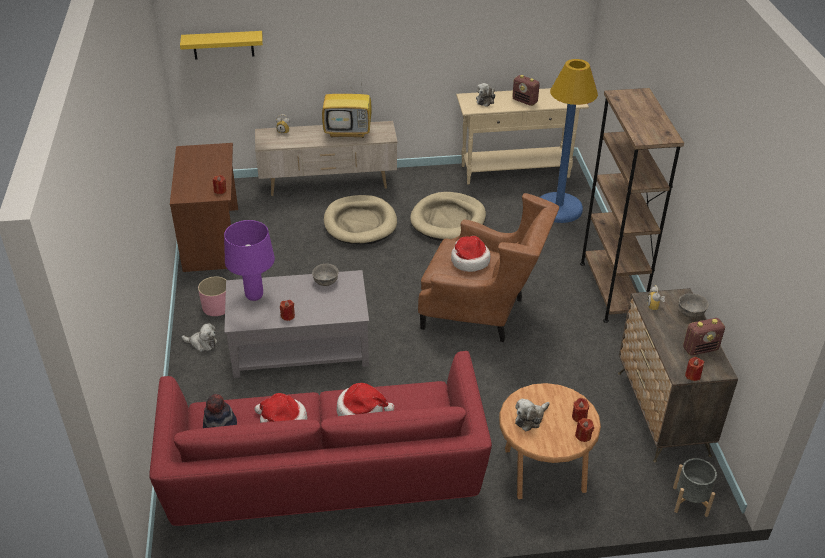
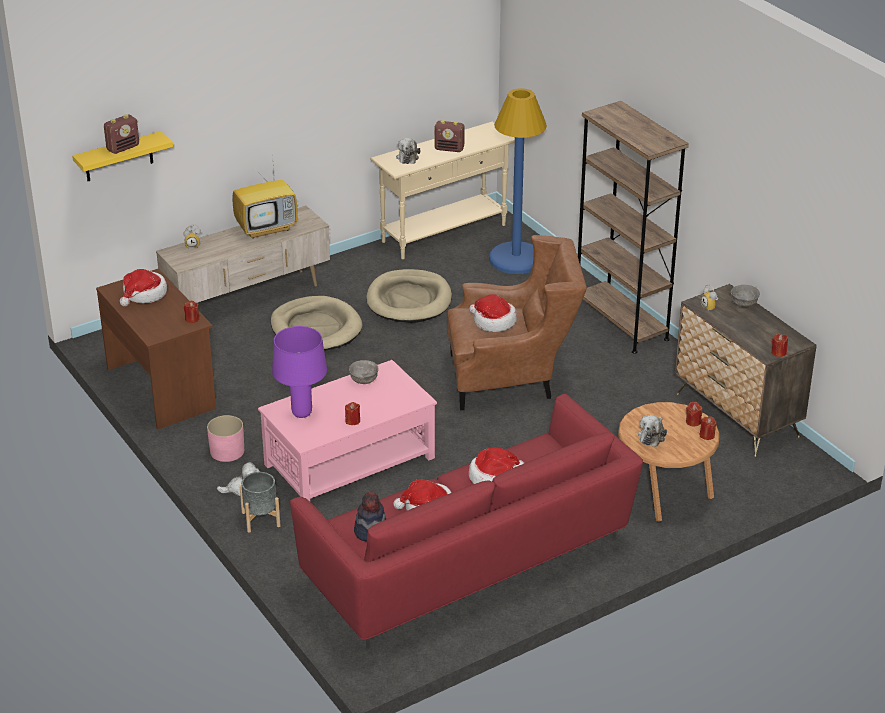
camera: 25 degrees left, 5 degrees down
grey coffee table [224,270,369,378] -> pink coffee table [258,360,437,501]
grey planter [673,458,717,517] -> grey planter moved to [240,472,280,533]
radio [683,318,725,355] -> radio moved to [104,114,139,154]
none -> hat [120,269,167,306]

